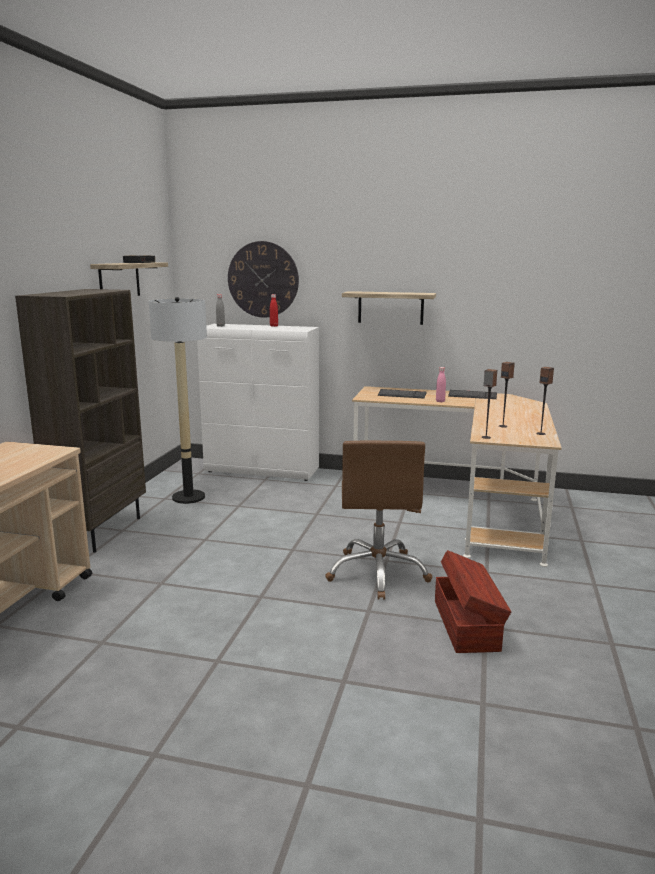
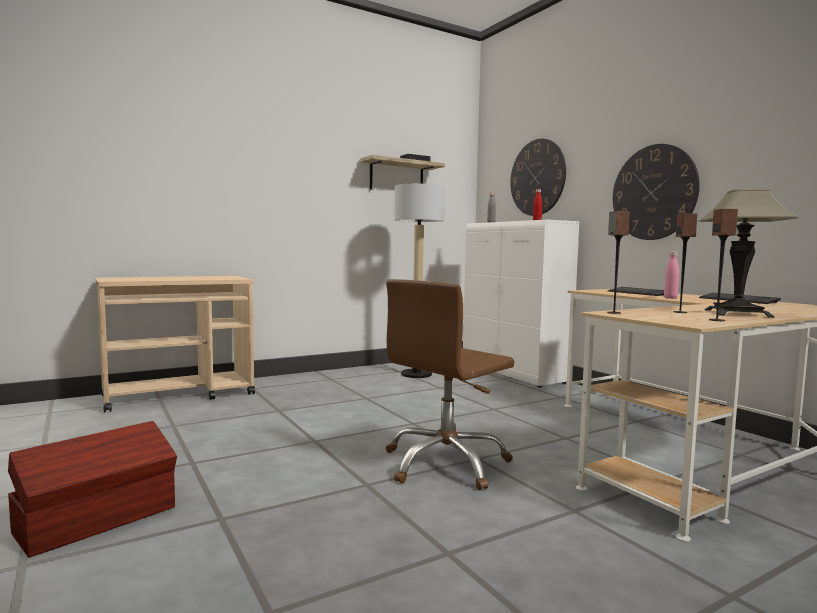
camera: 45 degrees right, 10 degrees down
brown bookcase [15,289,146,552] -> none
shelf [342,291,436,325] -> wall clock [613,144,700,240]
brown storage box [435,550,511,653] -> brown storage box moved to [8,421,177,558]
none -> table lamp [698,189,799,318]

